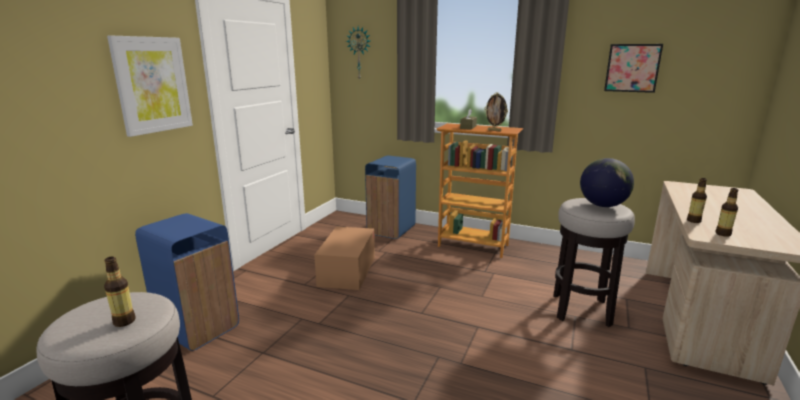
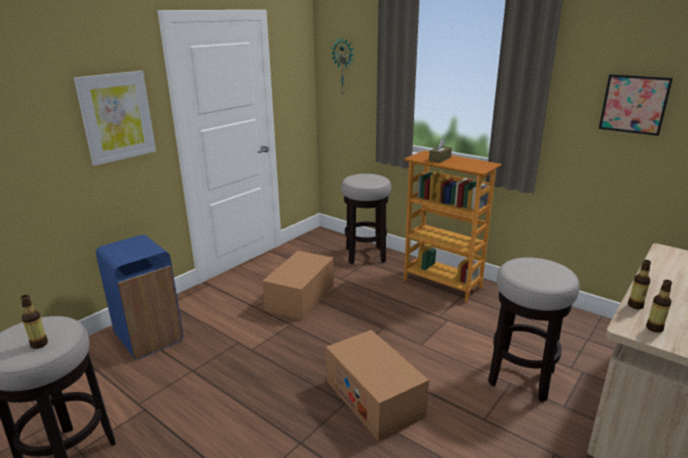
camera: 15 degrees right, 5 degrees up
blue trash can [365,156,416,239] -> stool [341,174,391,264]
picture frame [484,93,508,132] -> none
globe [580,158,634,207] -> none
none -> cardboard box [326,330,429,442]

